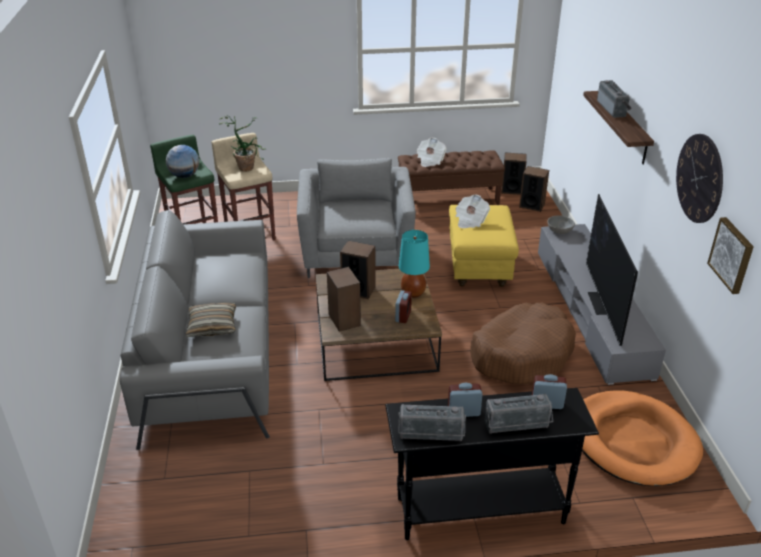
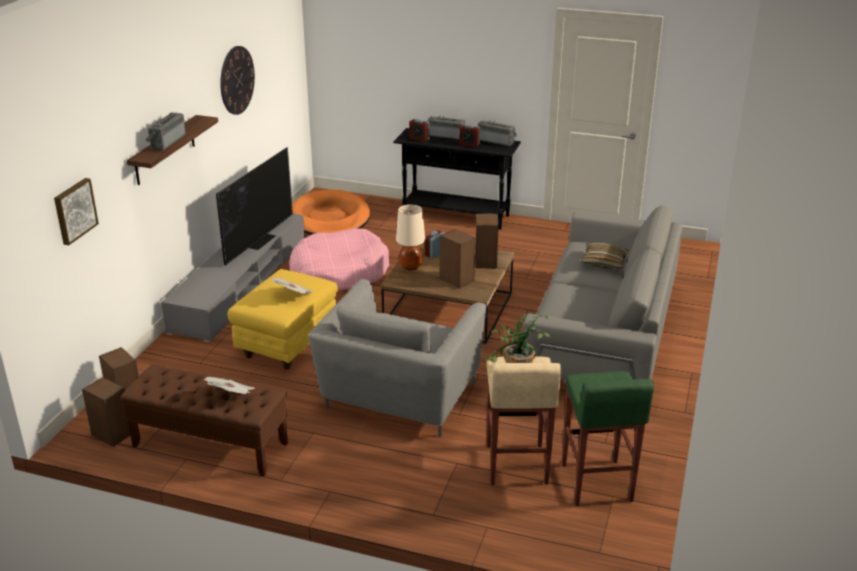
camera: 155 degrees left, 5 degrees down
globe [166,145,199,178] -> none
turquoise table lamp [399,230,430,298] -> beige table lamp [396,204,425,270]
brown dog bed [470,303,576,384] -> pink dog bed [289,228,389,292]
grey bowl [547,215,575,234] -> none
picture [707,217,754,294] -> picture moved to [54,178,99,245]

